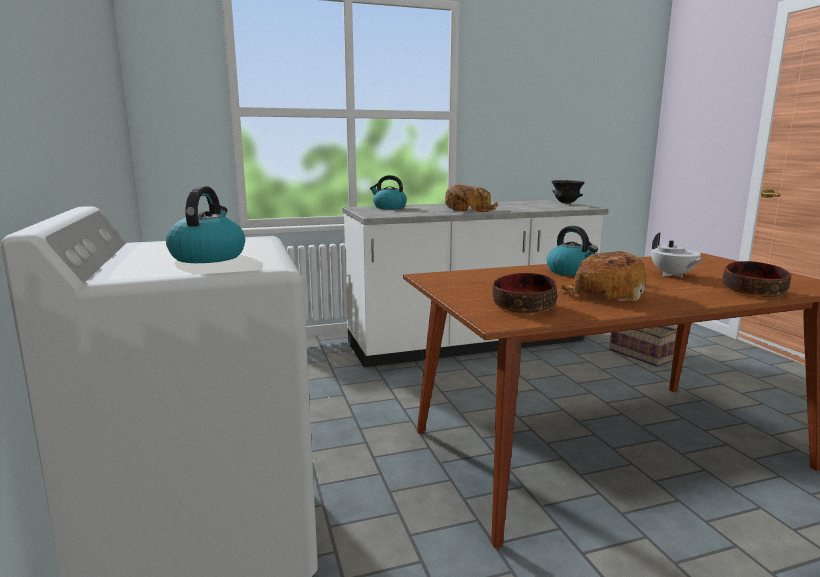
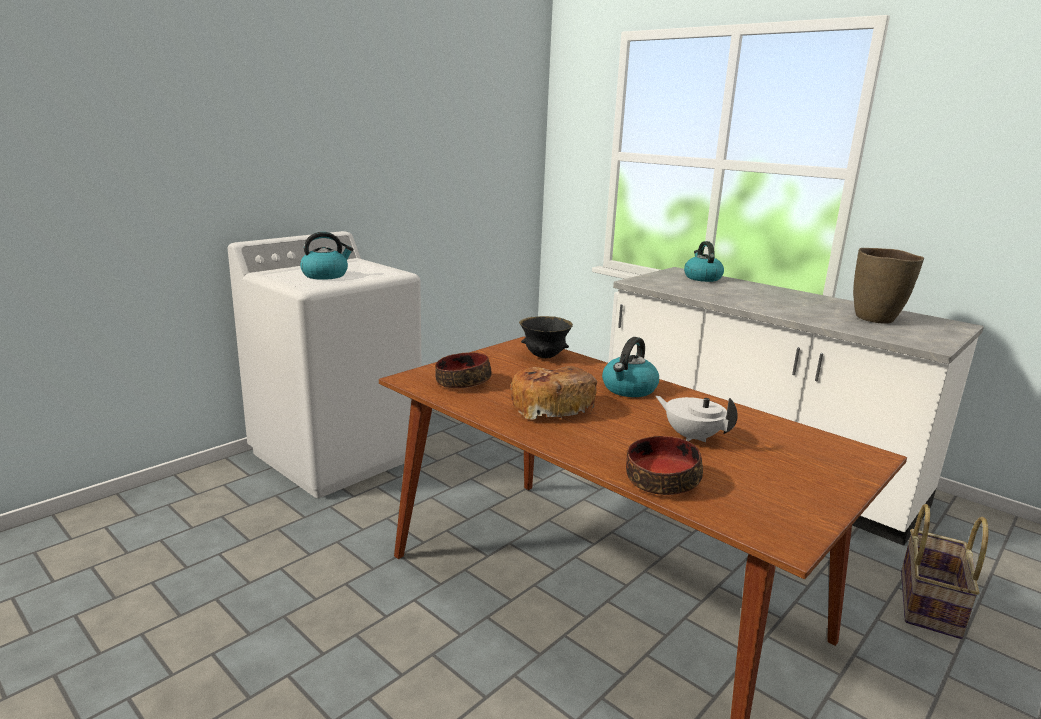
camera: 60 degrees right, 5 degrees up
bread [445,185,498,212] -> none
black bowl [551,180,585,204] -> black bowl moved to [519,316,573,358]
white teapot [651,233,705,278] -> white teapot turned 90 degrees clockwise [656,396,738,442]
none -> brown vase [853,248,924,324]

